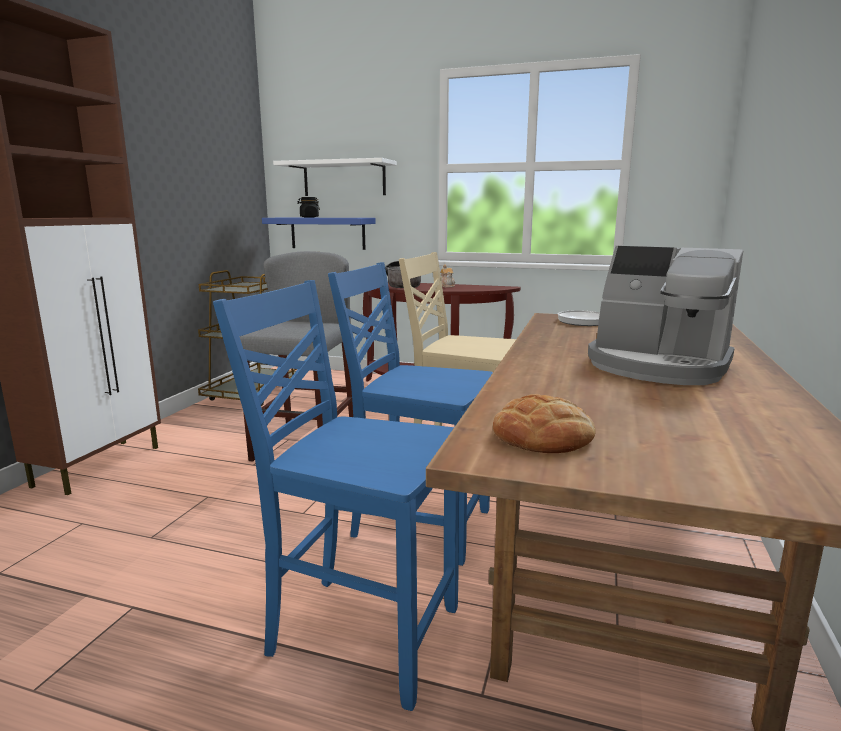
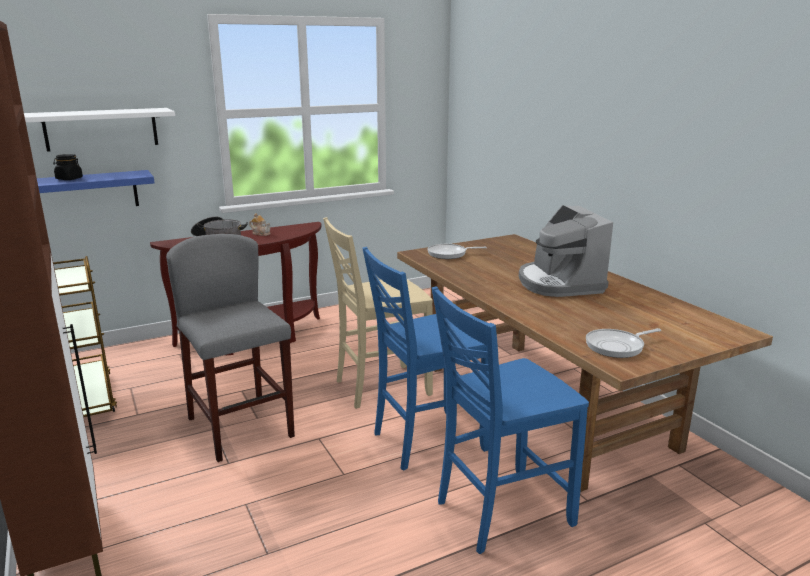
camera: 45 degrees left, 5 degrees up
bread [493,394,596,453] -> frying pan [586,328,661,358]
coffee machine [588,246,743,385] -> coffee machine turned 90 degrees clockwise [519,205,613,297]

